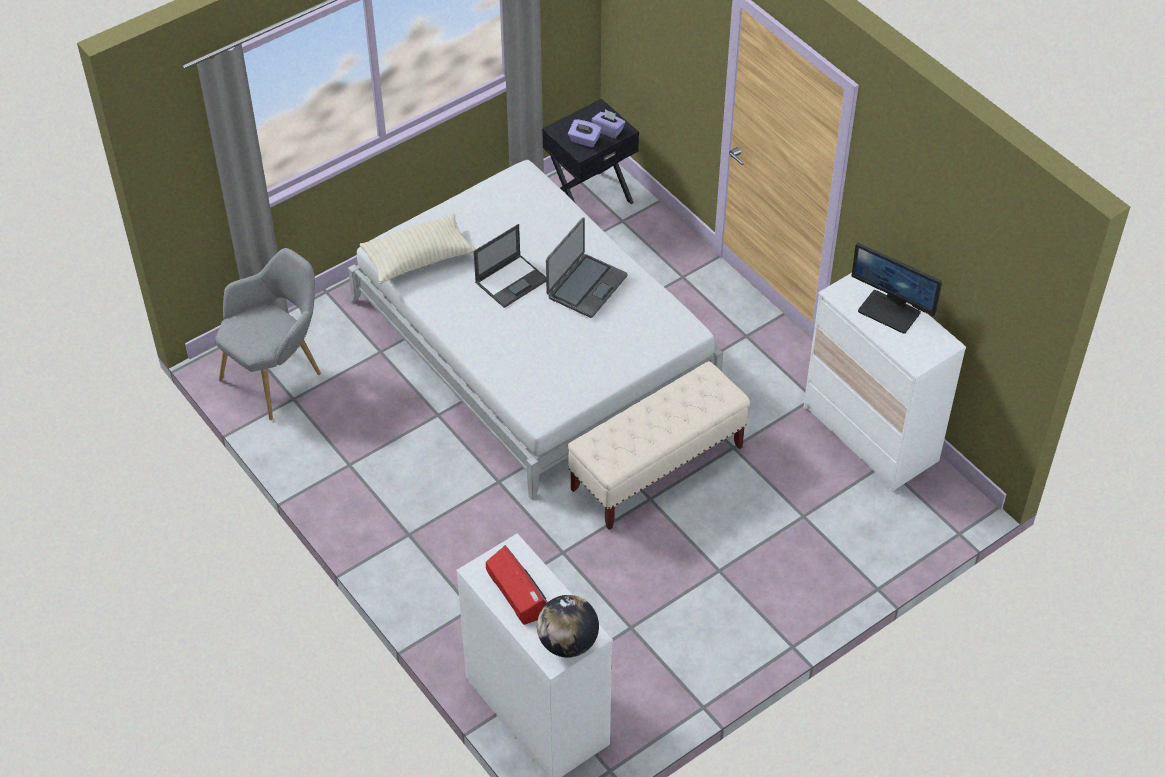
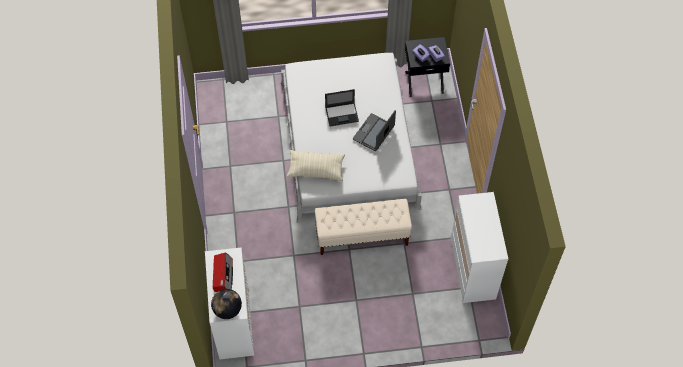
camera: 30 degrees right, 10 degrees up
grey armchair [215,248,321,420] -> none
beige pillow [360,213,476,284] -> beige pillow moved to [286,150,345,181]
laptop [546,217,627,318] -> laptop turned 150 degrees clockwise [353,110,396,151]
monitor [851,243,942,334] -> none

